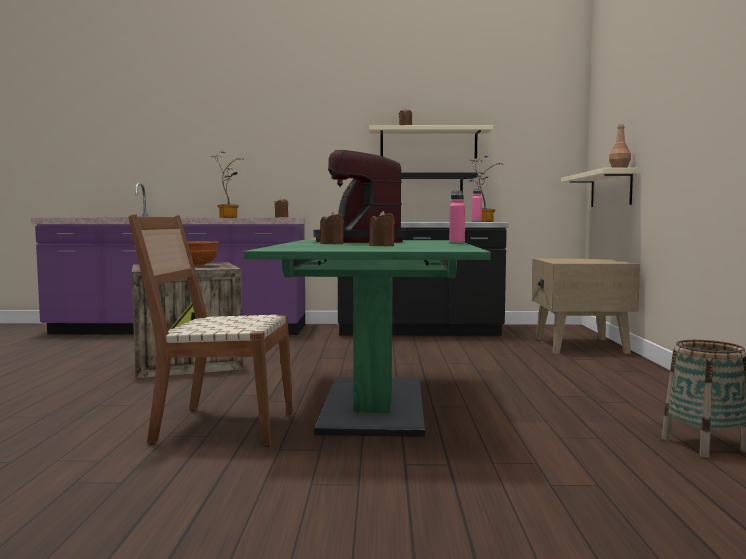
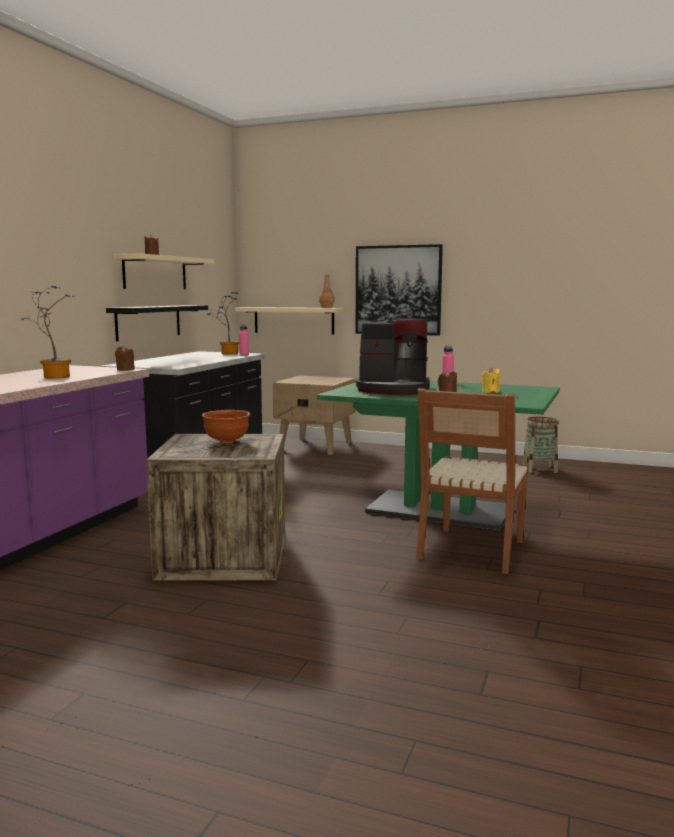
camera: 70 degrees left, 5 degrees up
brown candle [369,211,395,246] -> yellow candle [481,368,500,393]
none -> picture [356,244,443,336]

